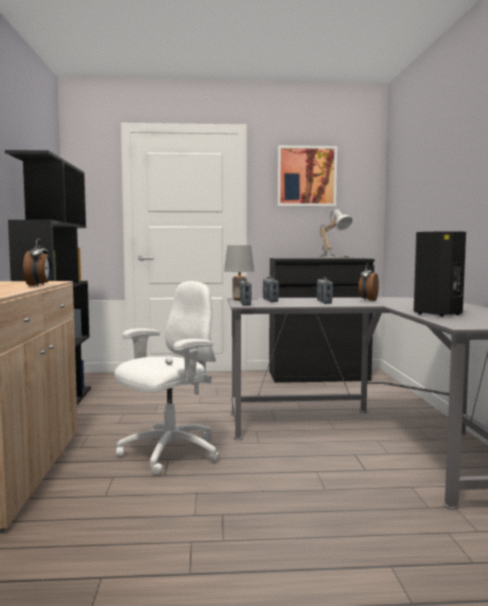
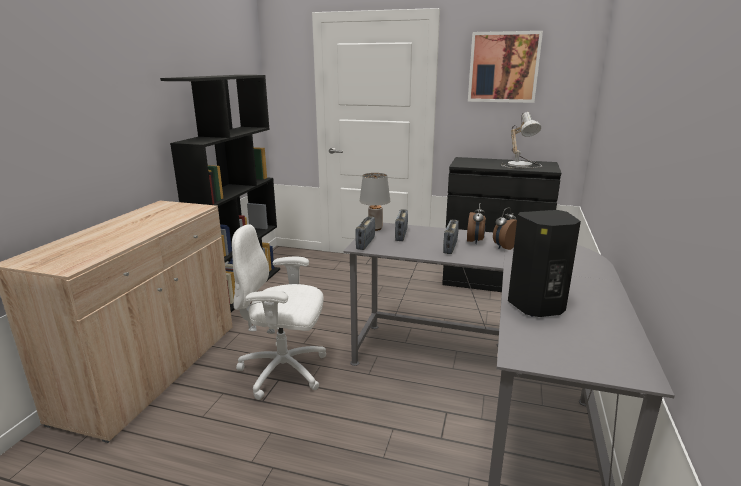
camera: 20 degrees right, 15 degrees up
alarm clock [23,239,52,287] -> alarm clock moved to [467,203,486,244]
white office chair [115,281,220,475] -> white office chair turned 150 degrees counterclockwise [232,224,326,400]

